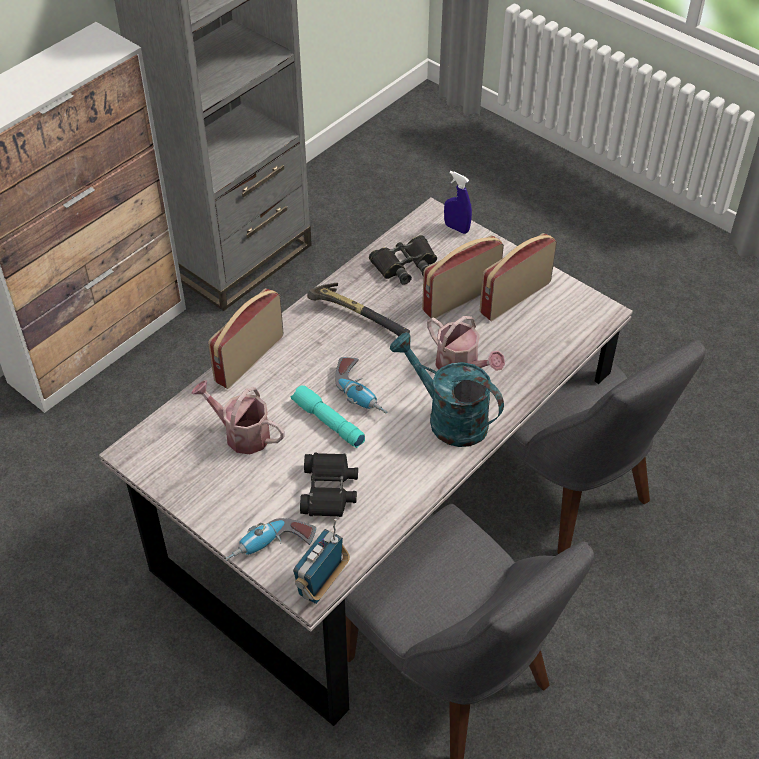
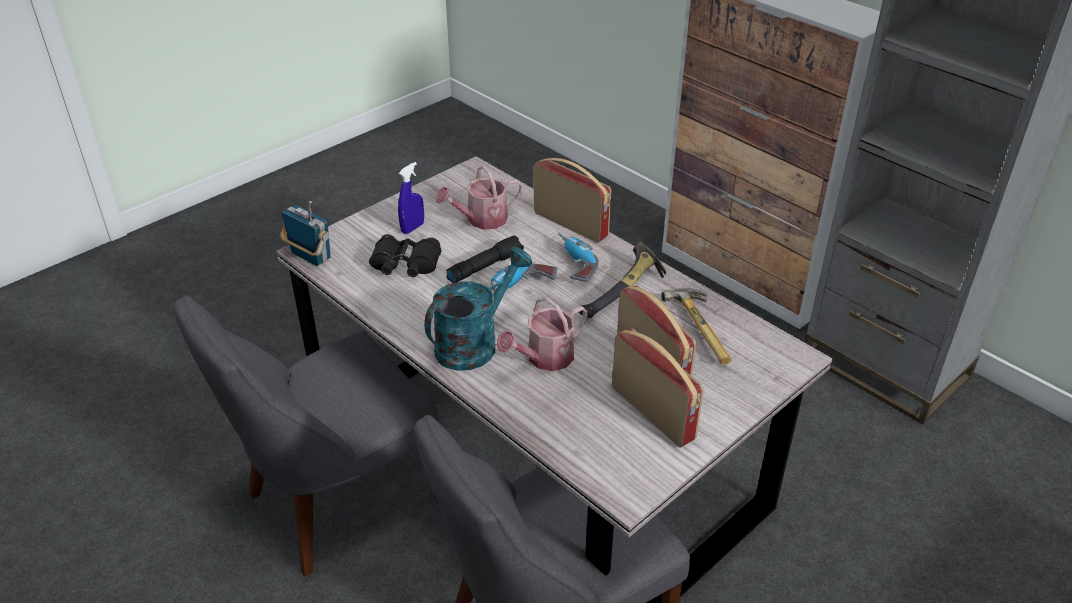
camera: 95 degrees right, 10 degrees down
watering can [191,380,285,454] -> watering can turned 150 degrees counterclockwise [435,165,523,230]
power drill [225,518,316,560] -> power drill moved to [558,233,599,282]
turquoise flashlight [291,385,365,448] -> black flashlight [446,235,524,283]
black binoculars [369,235,437,285] -> hammer [661,288,732,364]
blue spray bottle [444,171,472,234] -> blue spray bottle moved to [398,162,424,234]

